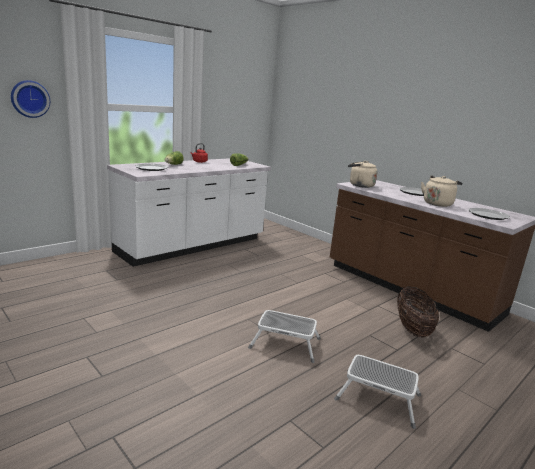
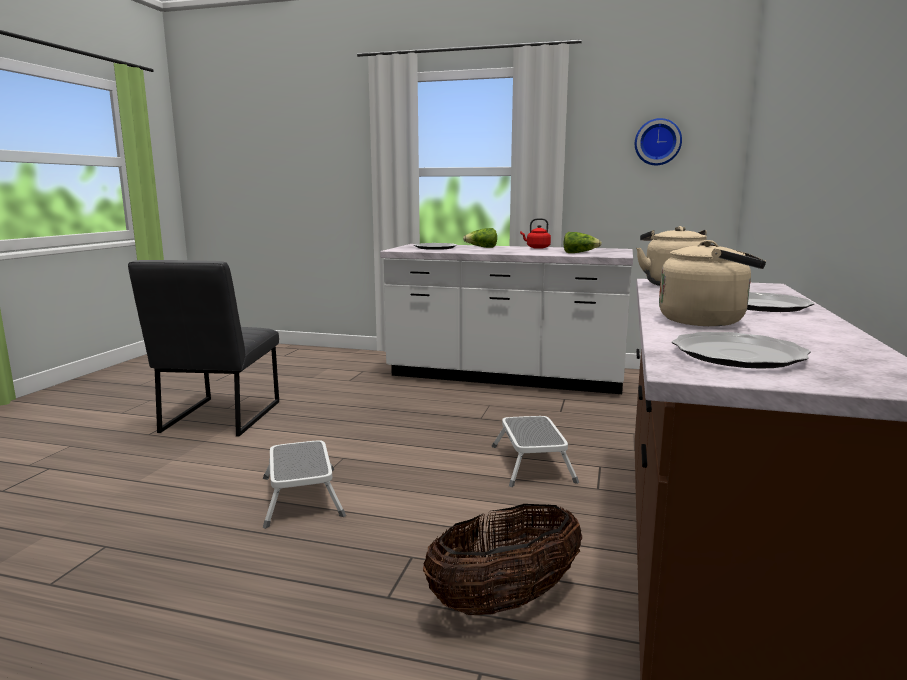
camera: 60 degrees right, 5 degrees down
wall clock [11,80,50,118] -> wall clock moved to [635,118,682,165]
grey step ladder [334,355,421,429] -> grey step ladder moved to [491,416,579,487]
none -> grey chair [128,260,279,437]

